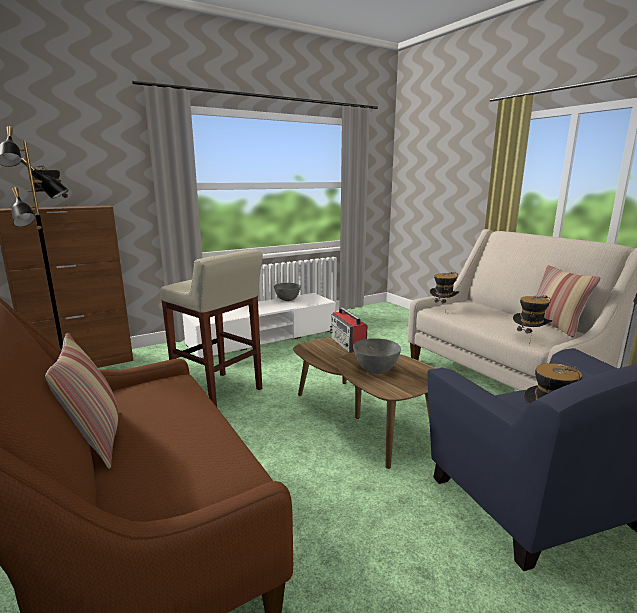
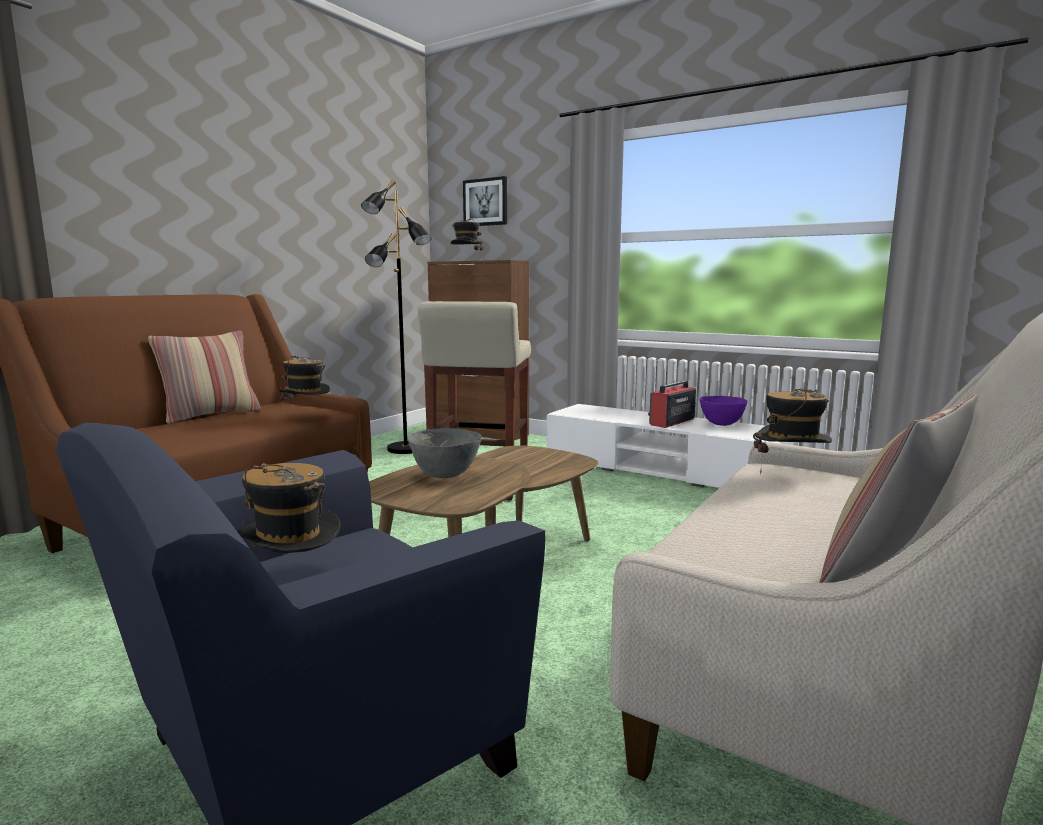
camera: 65 degrees right, 5 degrees down
grey bowl [274,283,301,301] -> purple bowl [699,396,748,426]
radio [330,307,368,353] -> radio moved to [648,381,696,428]
hat [513,295,552,345] -> hat moved to [279,356,330,416]
none -> picture [463,176,507,226]

